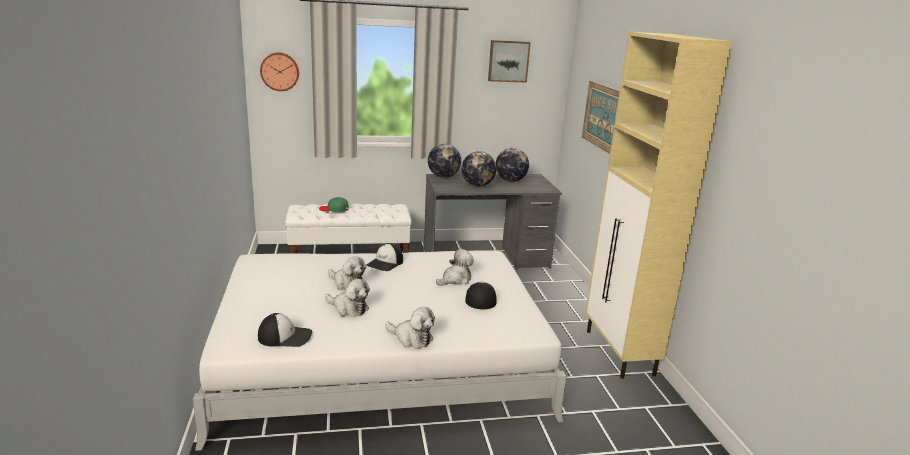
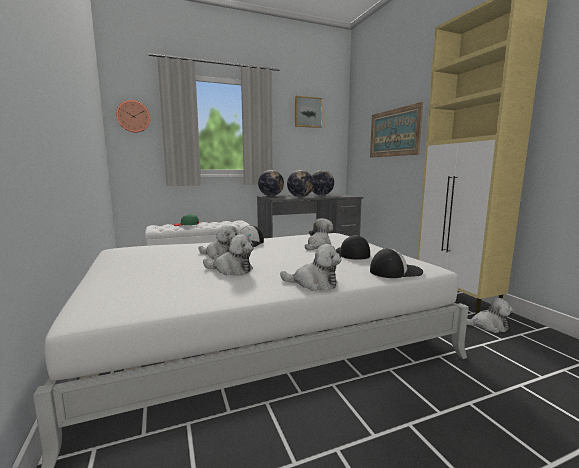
camera: 10 degrees left, 10 degrees down
cap [258,313,312,347] -> cap moved to [370,248,423,278]
none -> plush toy [467,298,513,333]

